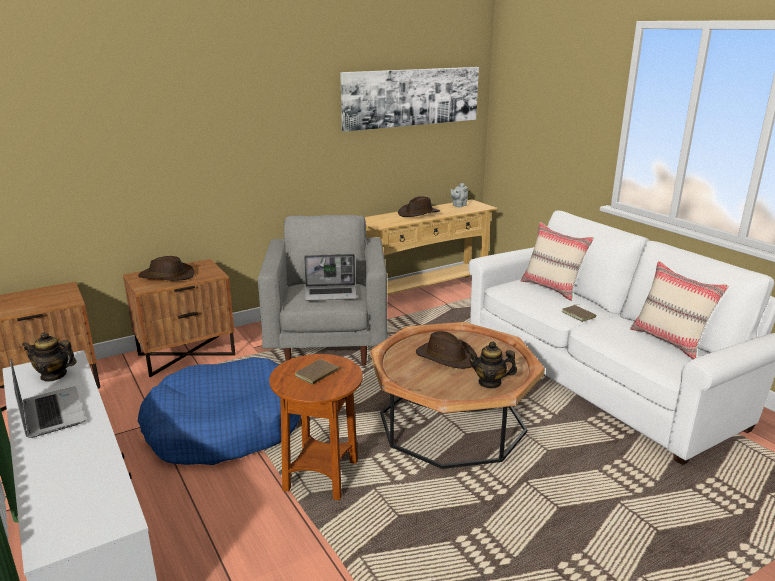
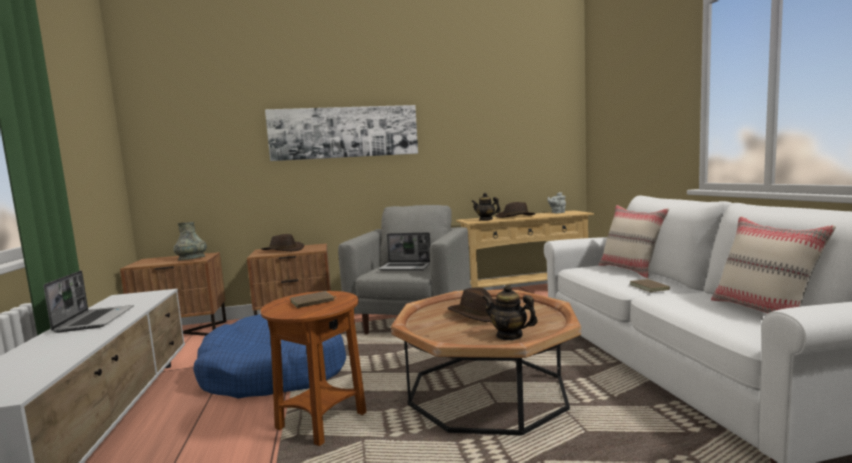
camera: 20 degrees right, 15 degrees down
teapot [22,332,77,381] -> teapot moved to [471,193,501,221]
picture [340,67,479,132] -> picture moved to [265,105,418,161]
none -> grey vase [173,222,207,261]

